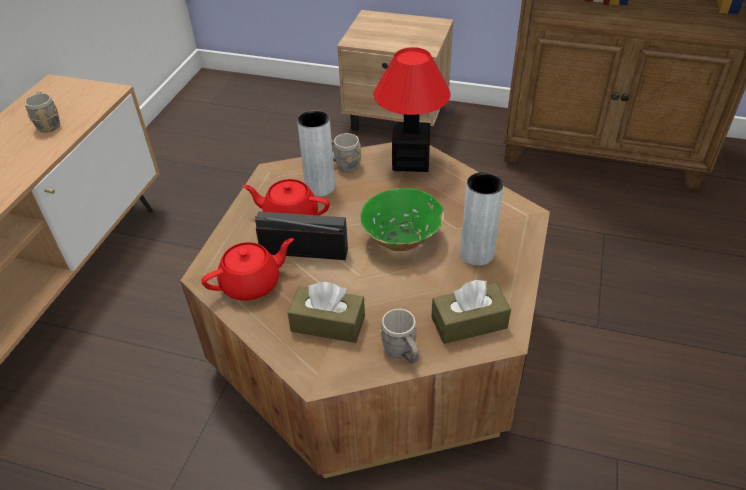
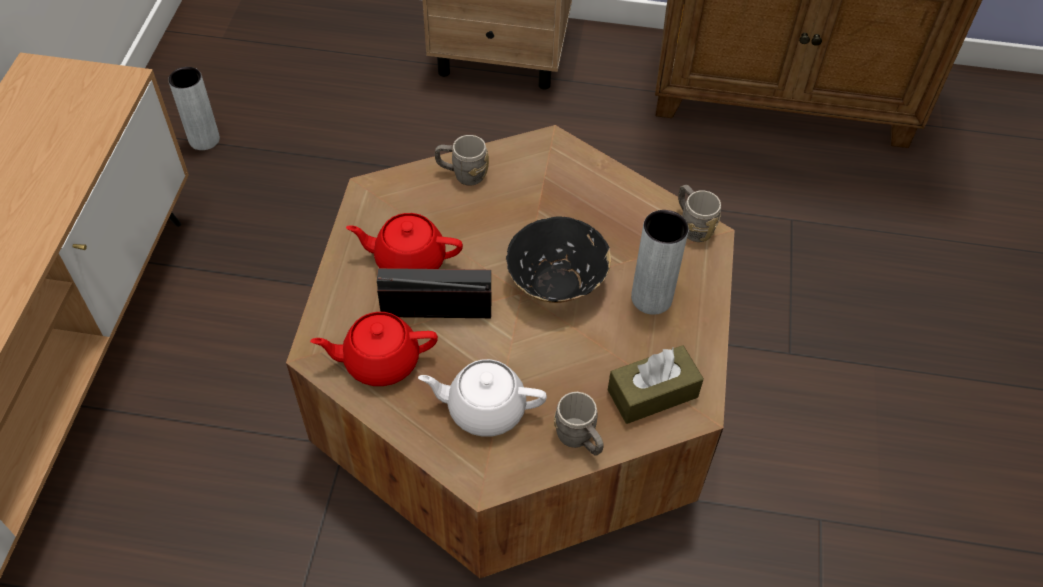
camera: 10 degrees left, 10 degrees up
grey mug [24,92,60,133] -> grey mug moved to [678,185,721,242]
red teapot [201,238,294,301] -> red teapot turned 150 degrees counterclockwise [310,312,438,386]
brown tissue box [287,282,365,343] -> white teapot [418,359,547,437]
grey vase [297,110,335,196] -> grey vase moved to [168,67,220,150]
green bowl [360,188,444,251] -> black bowl [506,216,611,303]
table lamp [374,47,451,172] -> none

